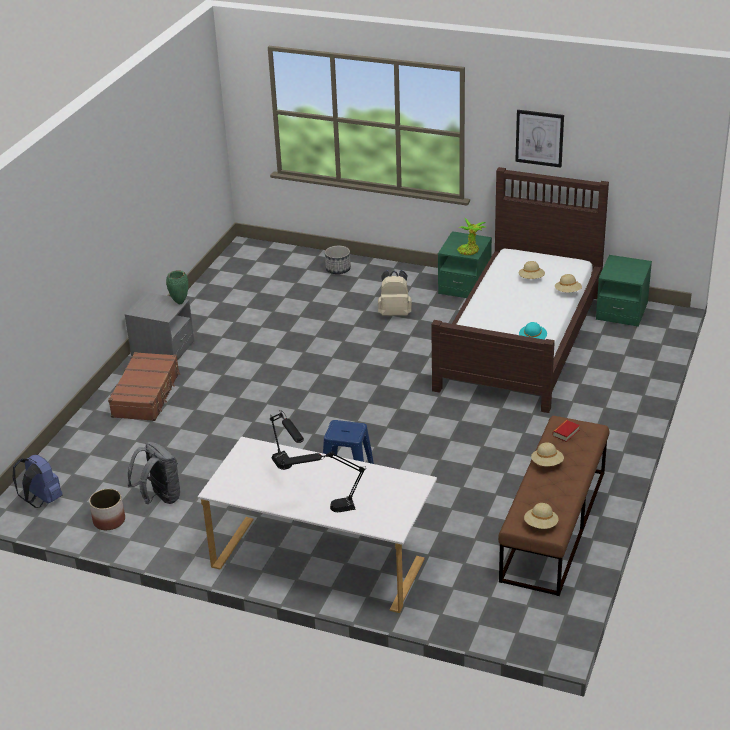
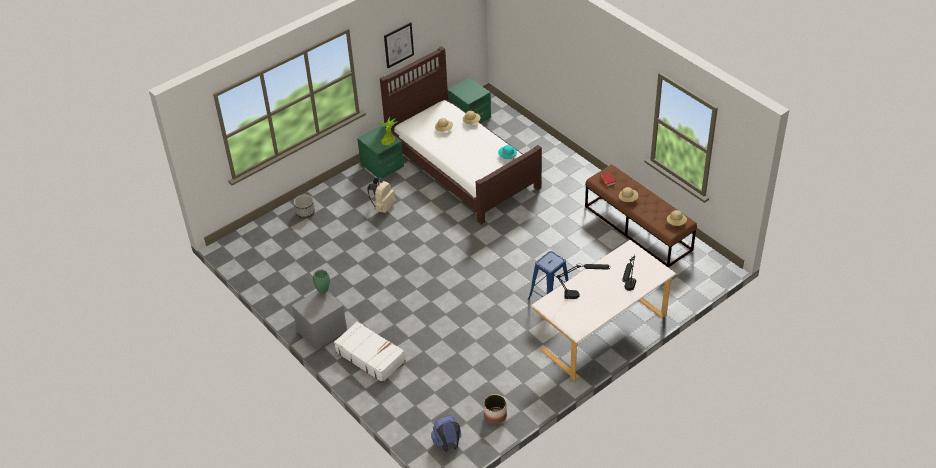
camera: 60 degrees left, 10 degrees up
brown suitcase [108,352,180,421] -> white suitcase [334,321,405,383]
grey backpack [128,442,180,504] -> none

